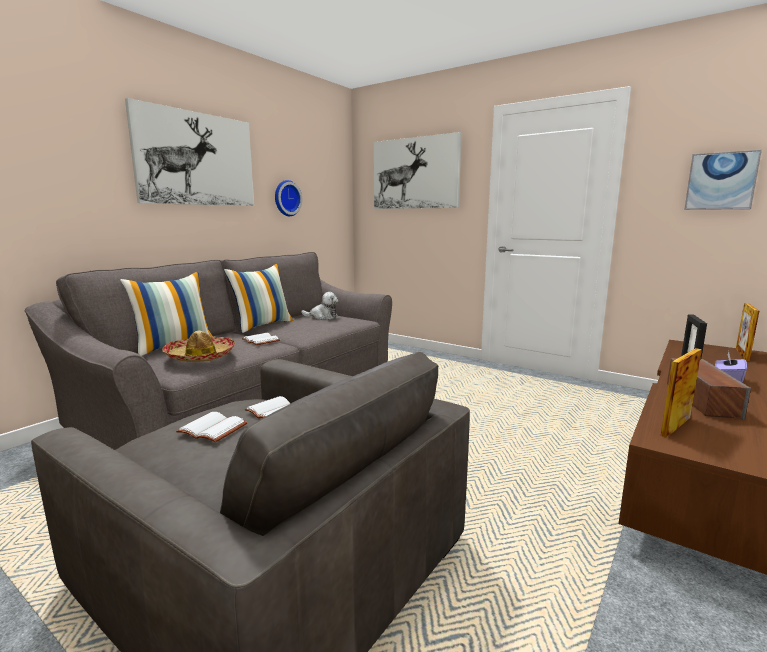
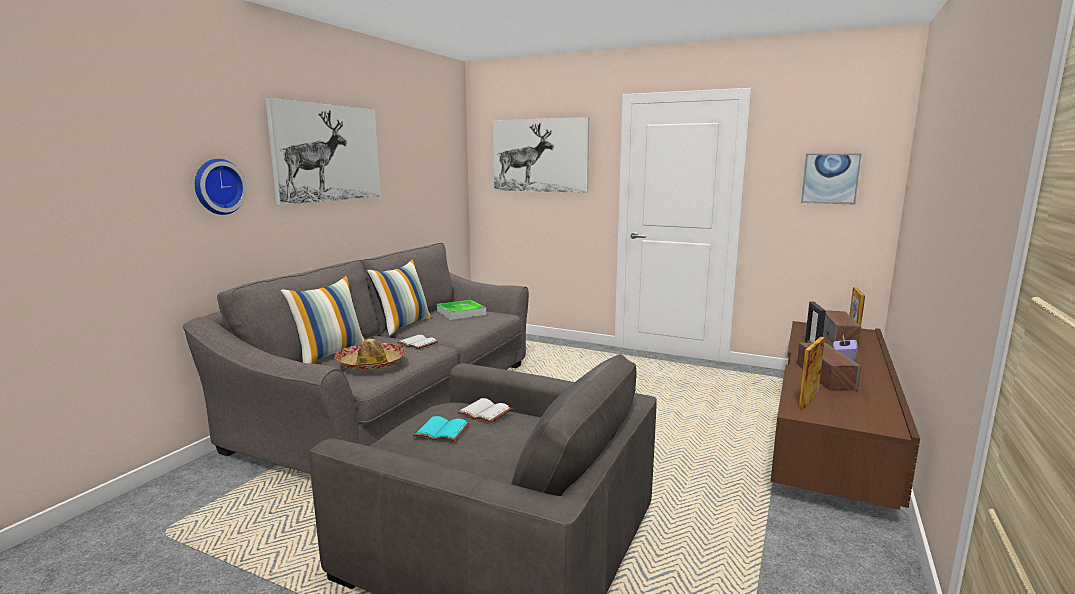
camera: 10 degrees left, 0 degrees up
white book [176,412,248,442] -> turquoise book [413,416,470,442]
wall clock [275,180,302,216] -> wall clock moved to [195,159,247,215]
plush toy [301,292,339,320] -> tray [437,300,486,320]
none -> speaker [823,310,861,347]

